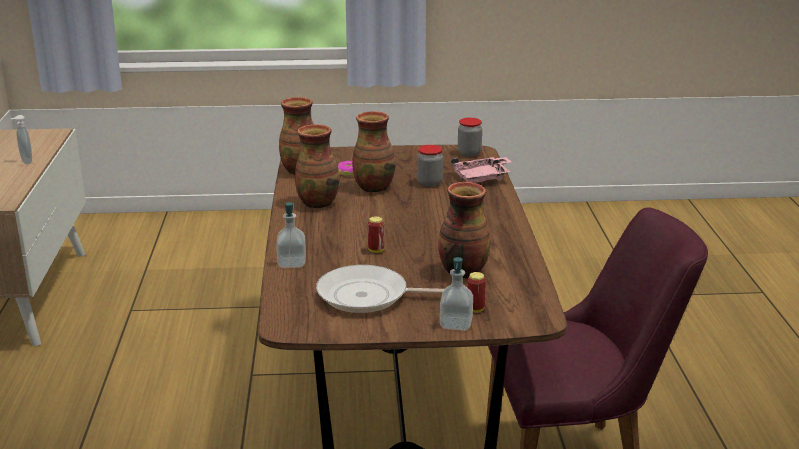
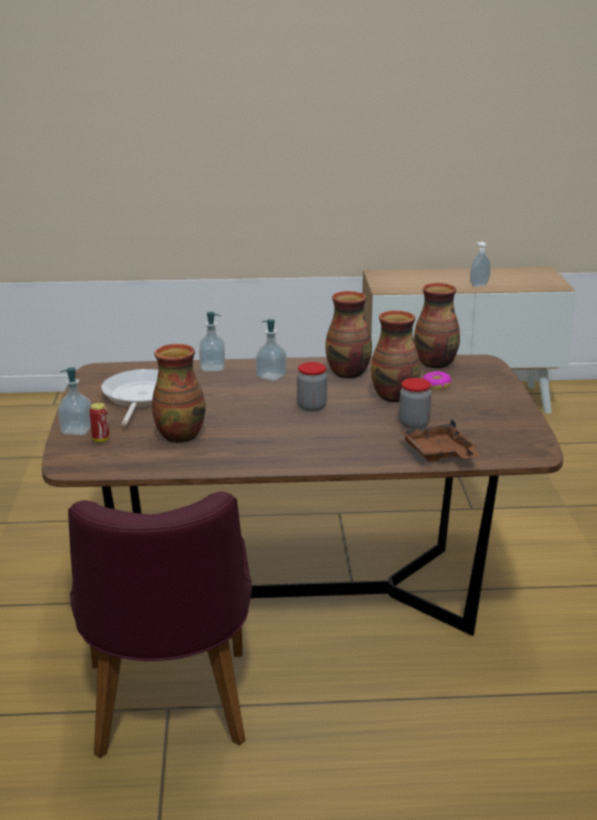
camera: 90 degrees right, 0 degrees up
can [368,216,384,253] -> none
pink tray [451,157,511,183] -> brown tray [400,419,480,462]
jar [458,117,482,157] -> jar moved to [297,362,327,411]
none -> soap dispenser [256,319,287,381]

